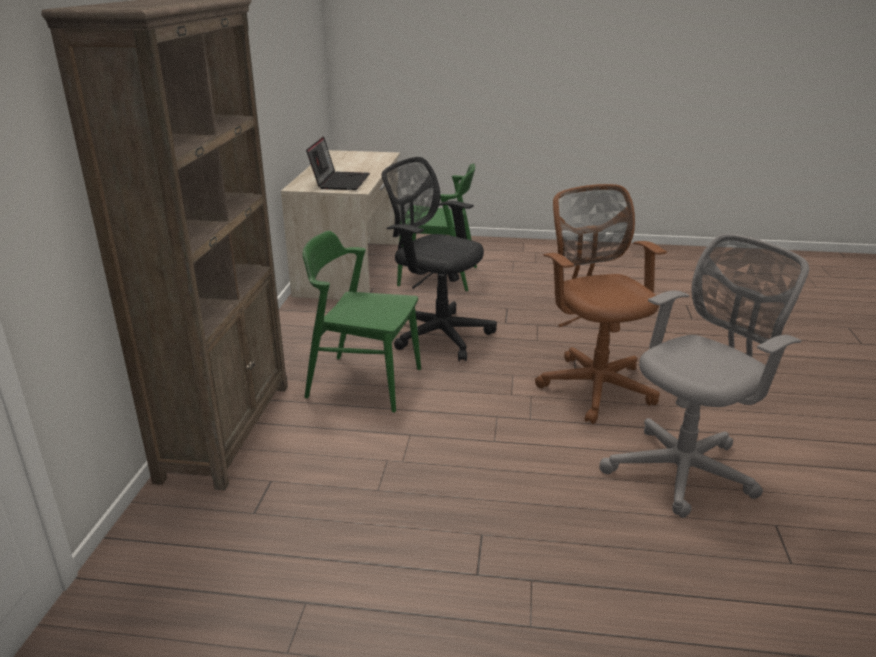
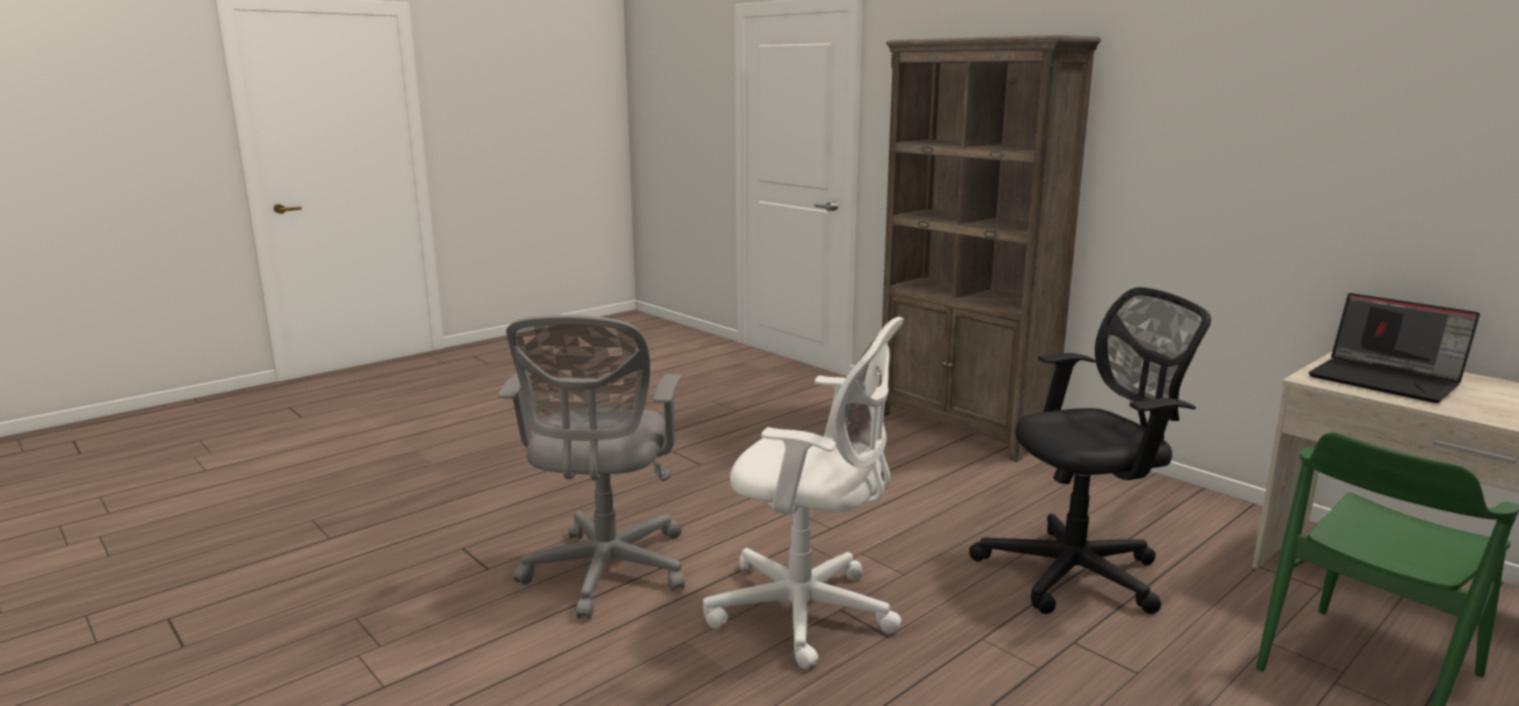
camera: 130 degrees right, 10 degrees down
green chair [303,231,421,413] -> none
brown office chair [535,184,667,424] -> white office chair [703,317,904,670]

